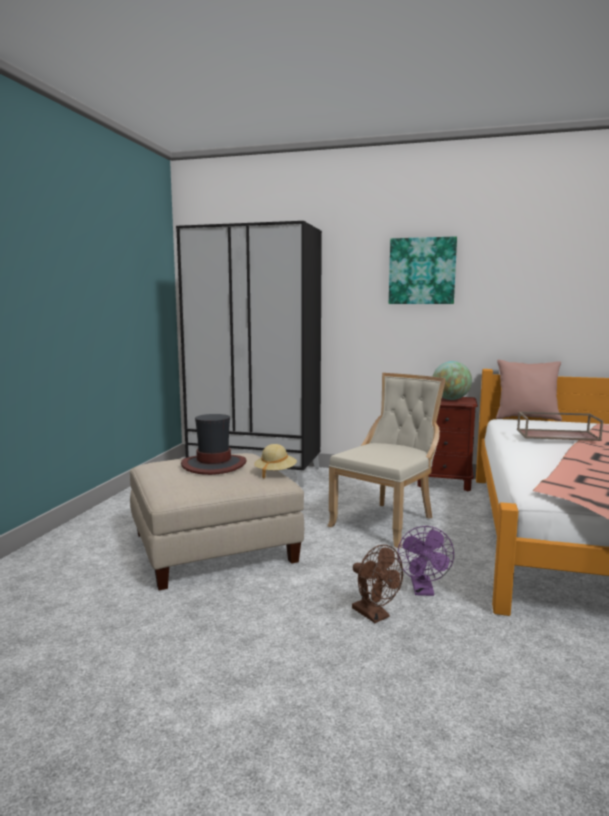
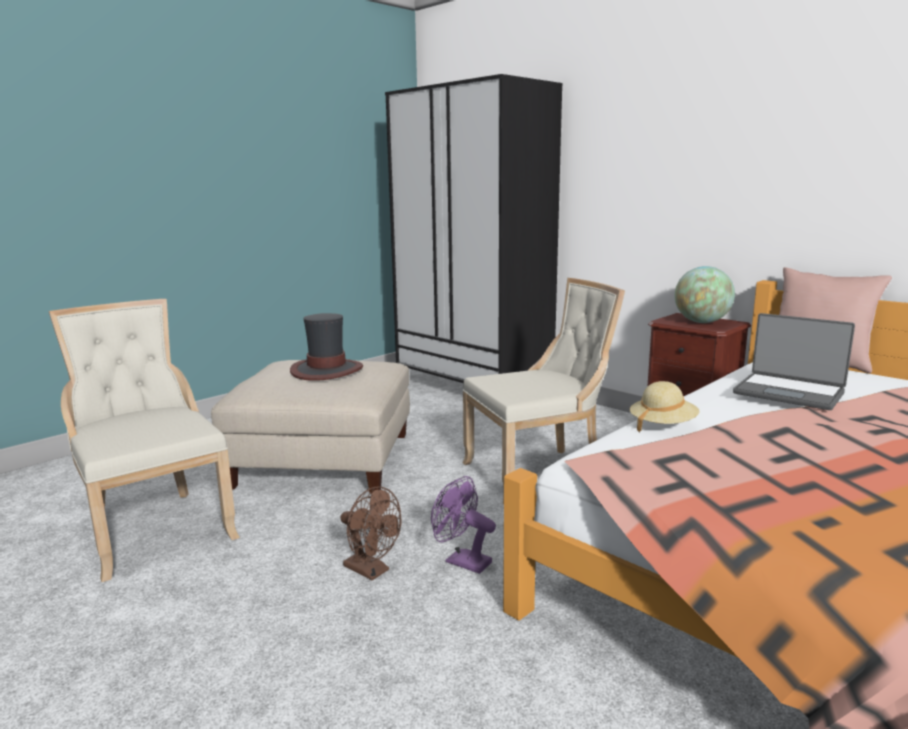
camera: 30 degrees right, 5 degrees up
beige hat [254,444,297,479] -> beige hat moved to [630,381,700,433]
brown fan [352,545,403,623] -> brown fan turned 45 degrees counterclockwise [340,486,402,580]
picture [389,236,457,304] -> none
purple fan [398,526,454,596] -> purple fan turned 90 degrees clockwise [431,476,496,574]
brown tray [517,412,603,441] -> laptop [733,313,855,410]
none -> beige chair [49,299,240,582]

